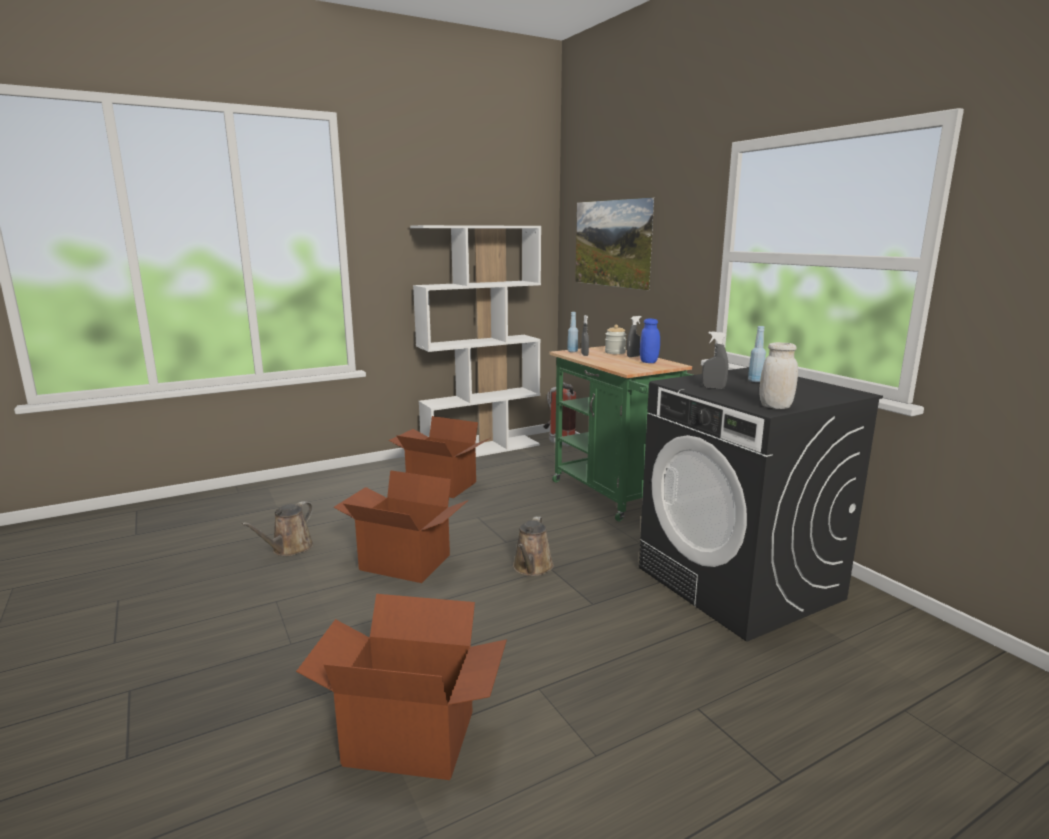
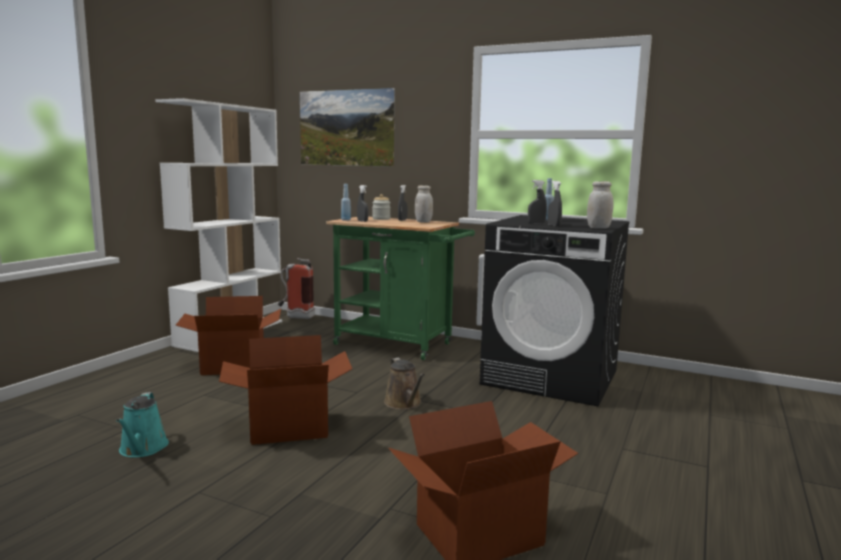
camera: 35 degrees left, 5 degrees down
brown watering can [241,501,314,556] -> turquoise watering can [116,392,169,457]
blue jar [640,318,660,363] -> white jar [415,185,433,223]
none -> grey spray bottle [548,181,562,226]

